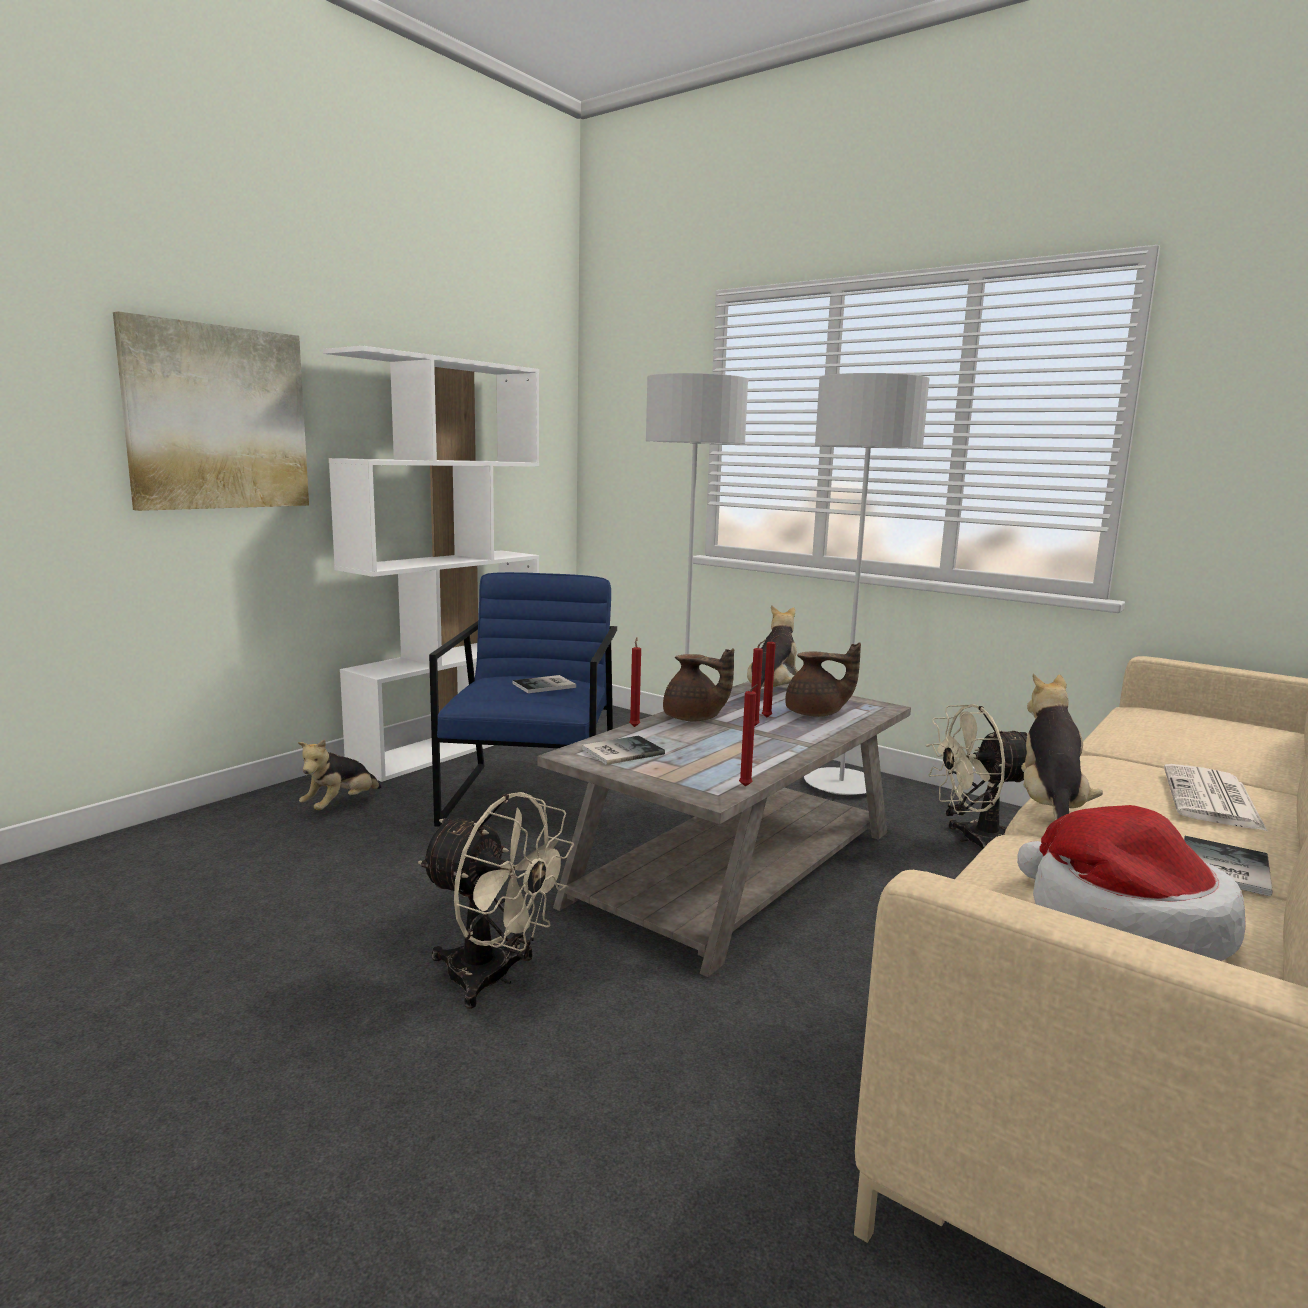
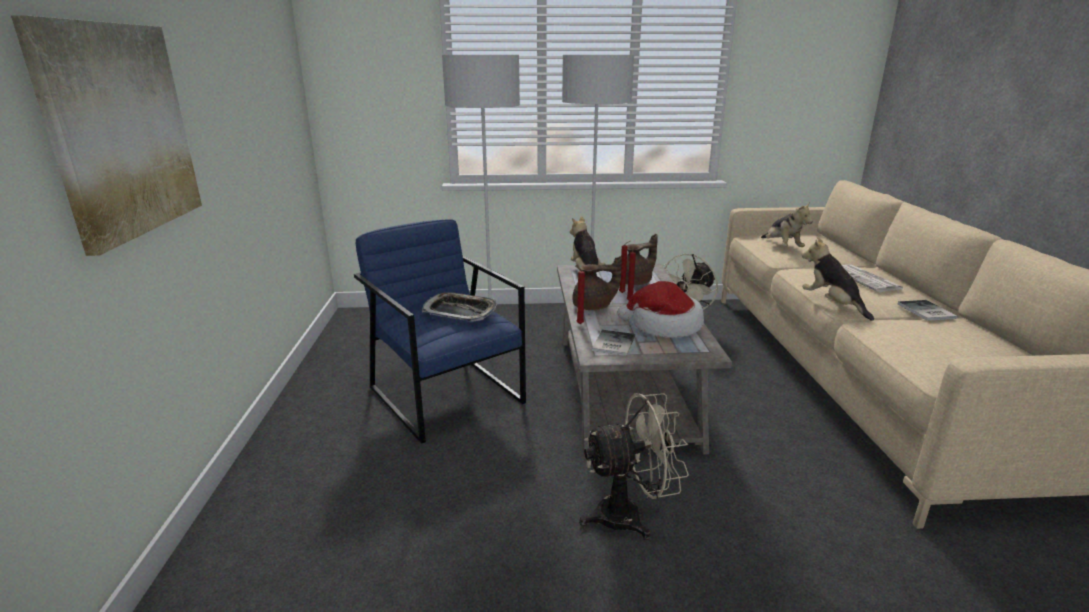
camera: 40 degrees left, 10 degrees up
plush toy [298,739,381,810] -> plush toy moved to [761,202,813,247]
white bookcase [323,346,539,782] -> none
book [512,675,576,693] -> tray [422,292,497,321]
red candle [739,684,758,787] -> none
hat [1017,805,1246,961] -> hat moved to [617,281,704,338]

